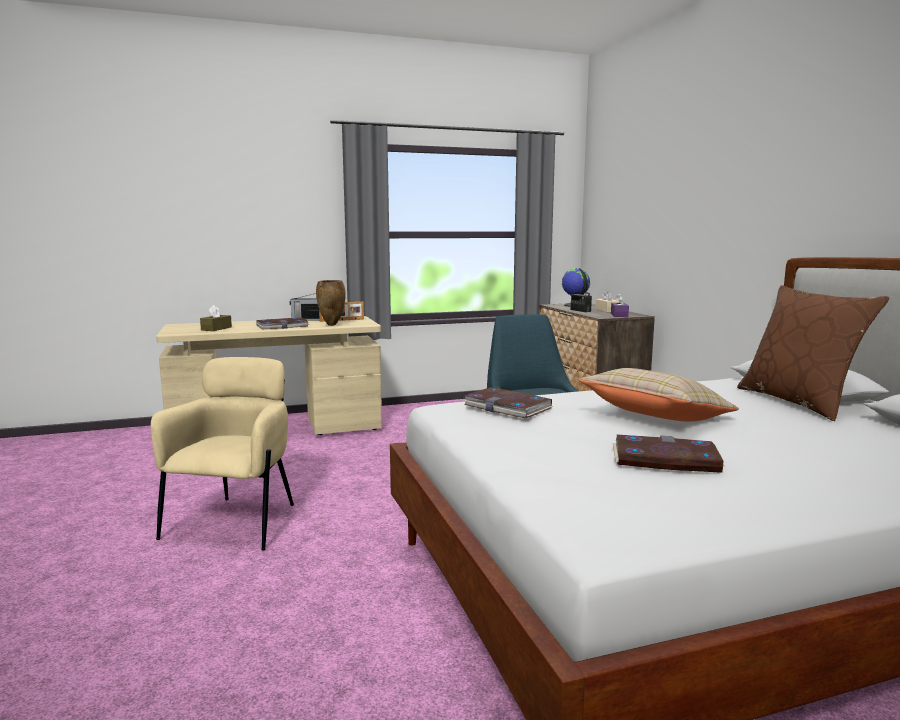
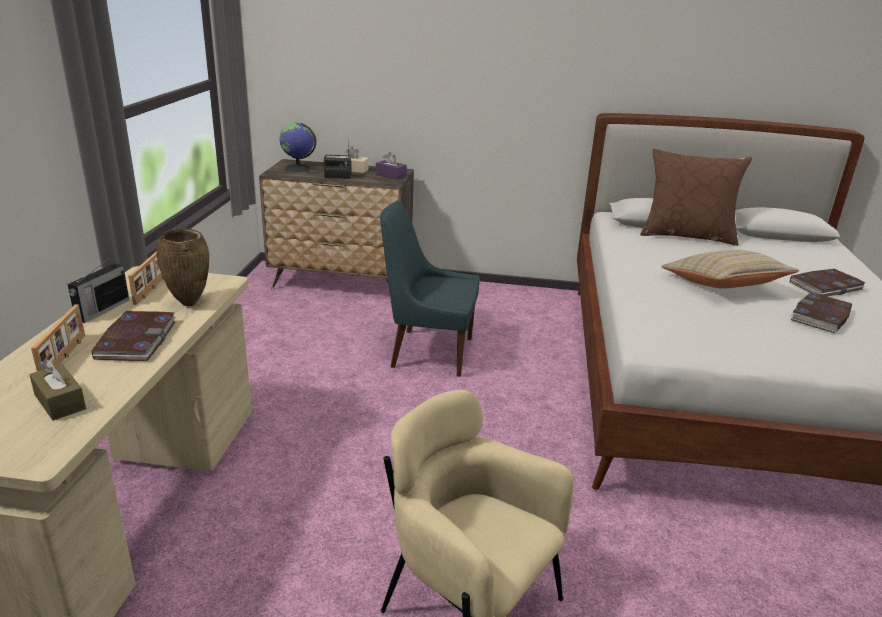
camera: 65 degrees left, 15 degrees up
book [464,387,553,418] -> book moved to [789,269,866,296]
none -> picture frame [31,304,85,371]

